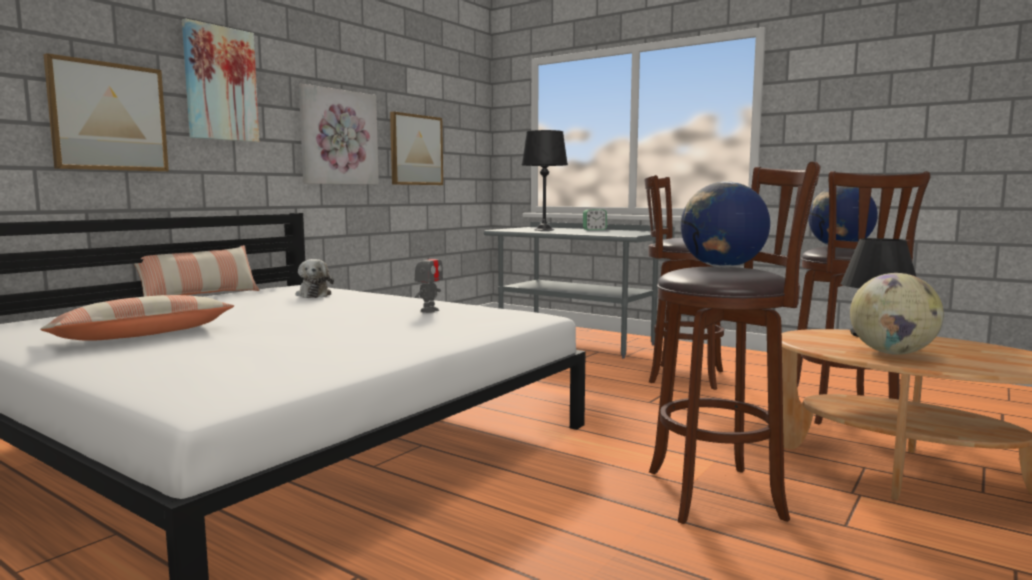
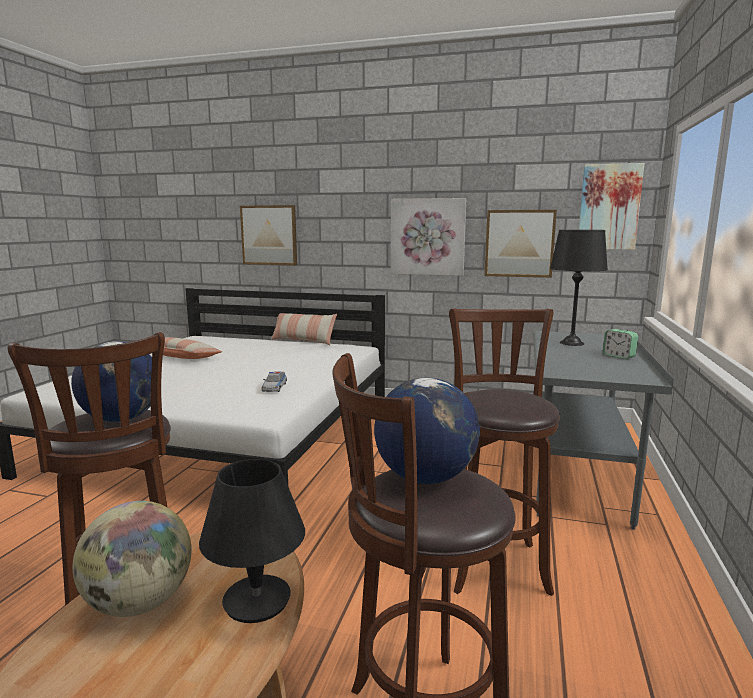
camera: 70 degrees right, 5 degrees up
picture [182,18,259,142] -> picture moved to [579,163,644,250]
plush toy [295,259,334,298] -> none
toy robot [415,248,443,313] -> toy car [261,371,287,392]

